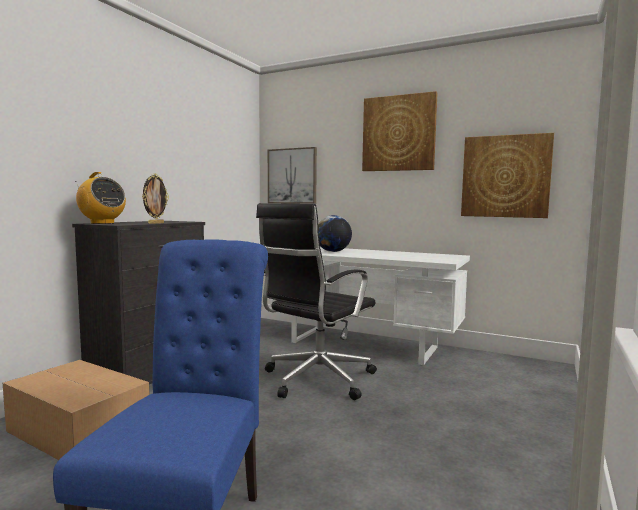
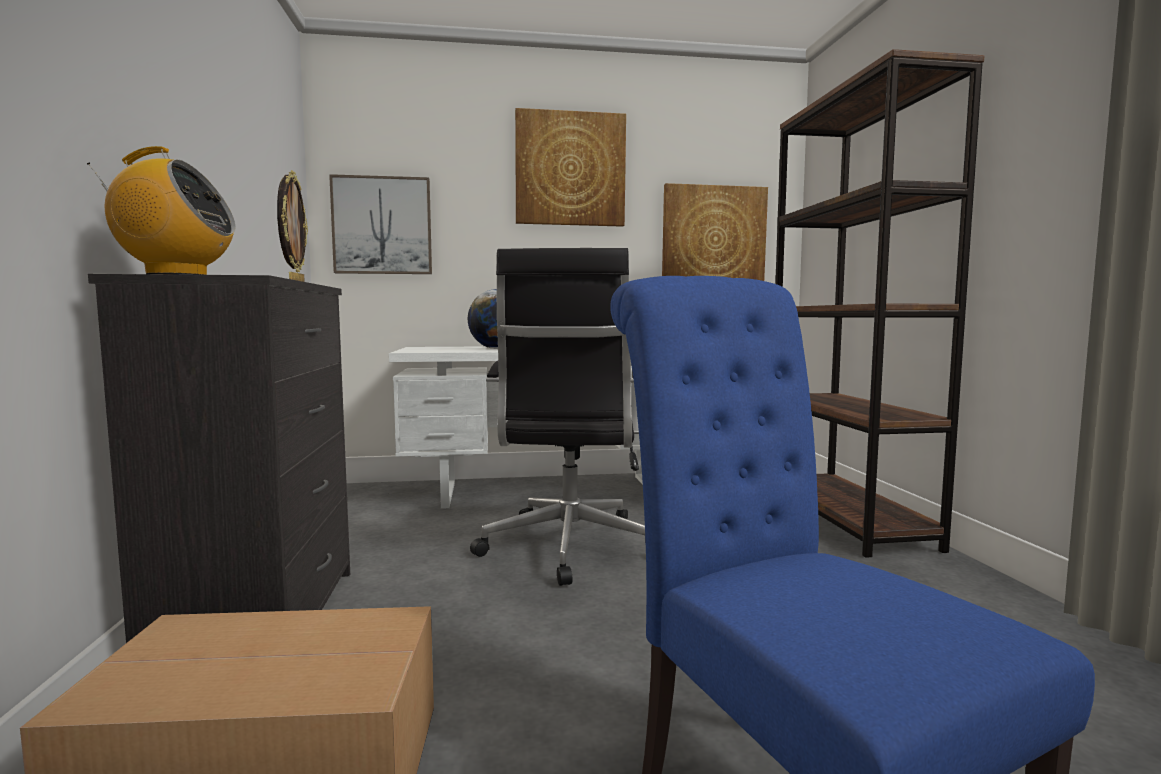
camera: 35 degrees left, 0 degrees up
none -> brown bookcase [775,49,985,558]

